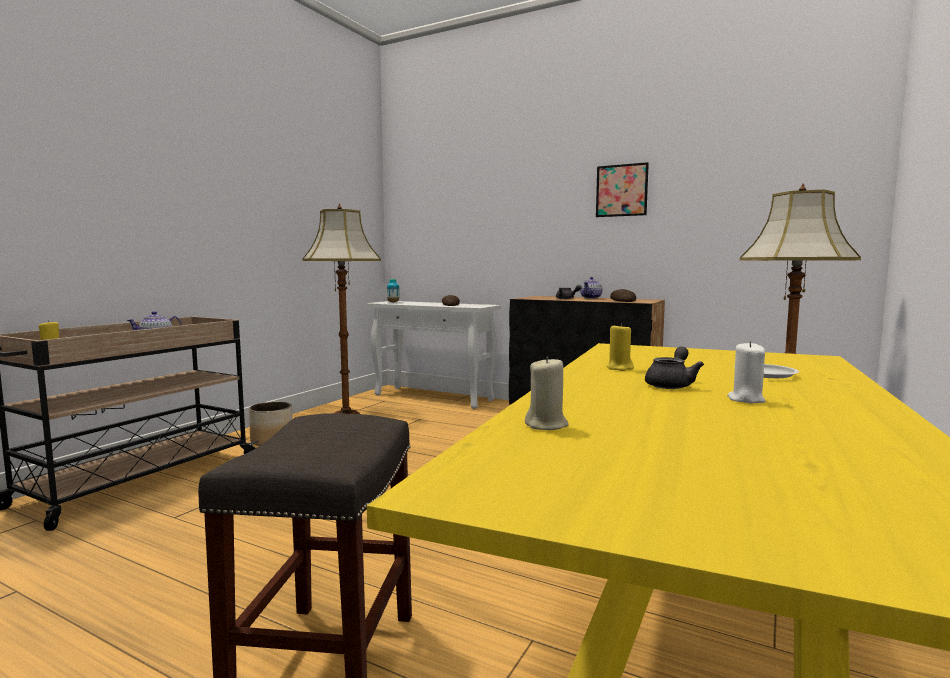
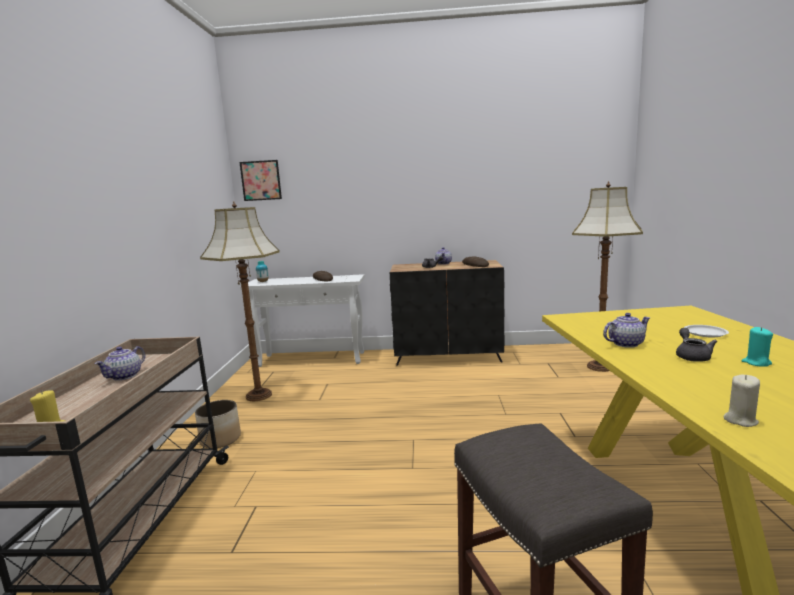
camera: 25 degrees left, 5 degrees up
picture [596,162,649,217] -> picture moved to [240,160,282,201]
yellow candle [606,323,634,371] -> teapot [603,313,650,348]
white candle [727,341,766,403] -> turquoise candle [742,327,773,367]

